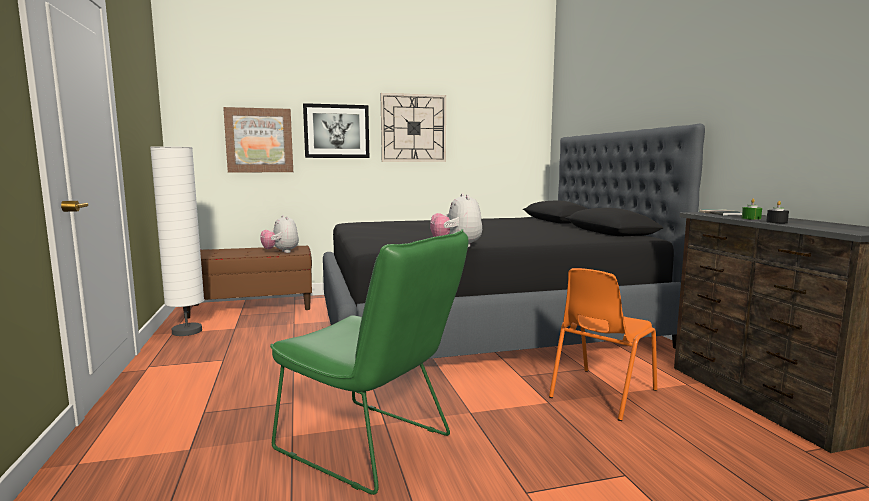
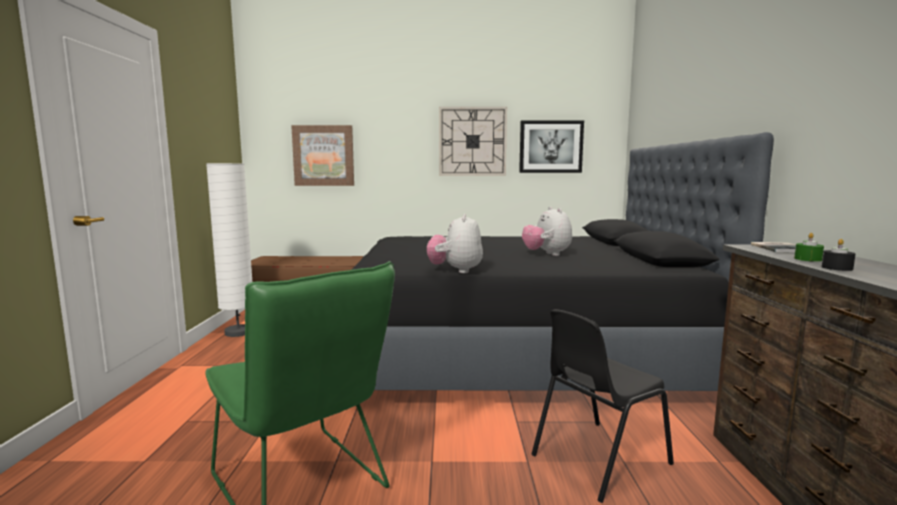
camera: 15 degrees right, 0 degrees up
plush toy [260,215,299,253] -> plush toy moved to [522,207,572,256]
picture [303,103,369,158] -> picture moved to [519,120,584,173]
orange chair [549,268,657,421] -> black chair [532,309,674,503]

